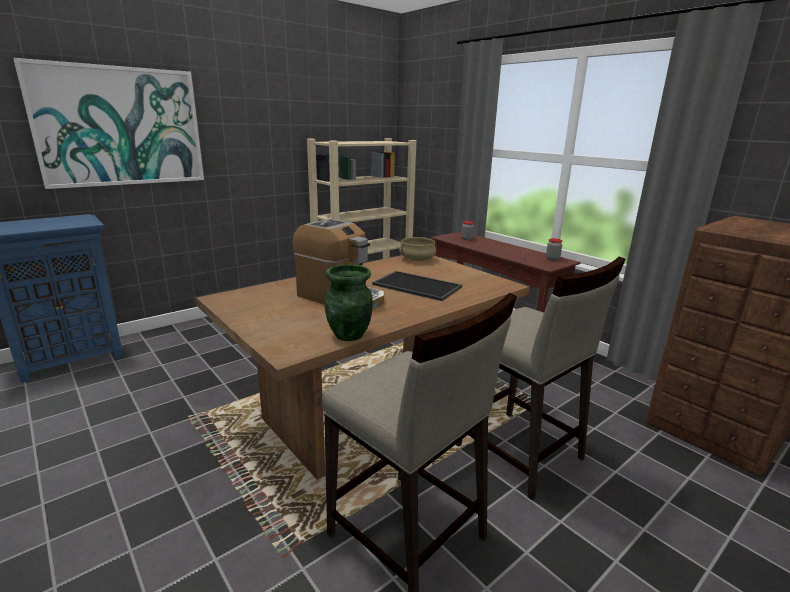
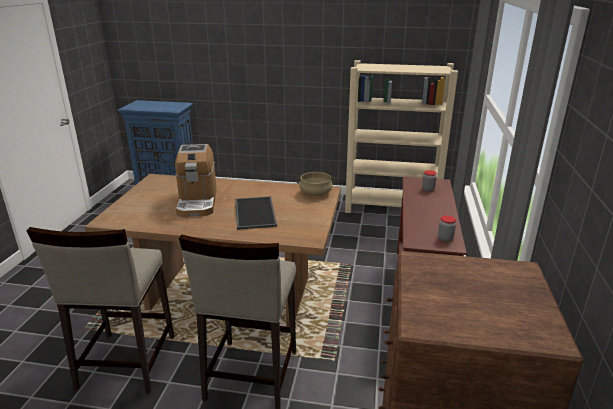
camera: 50 degrees right, 5 degrees up
picture [13,58,204,189] -> none
green vase [325,265,373,341] -> none

